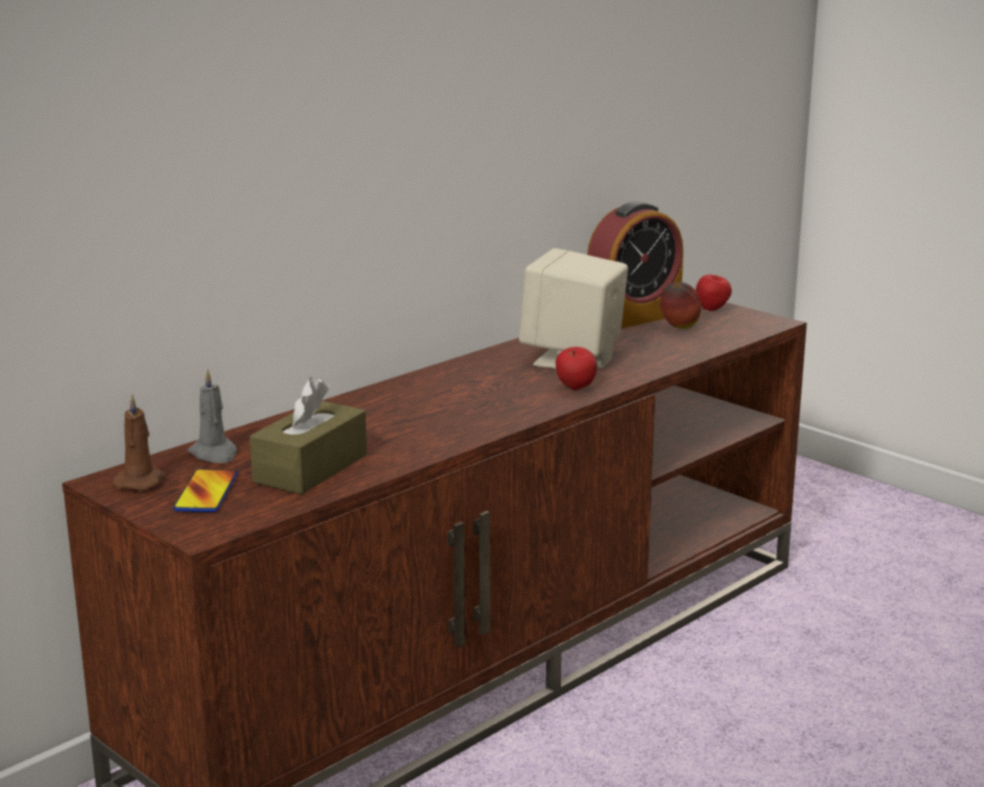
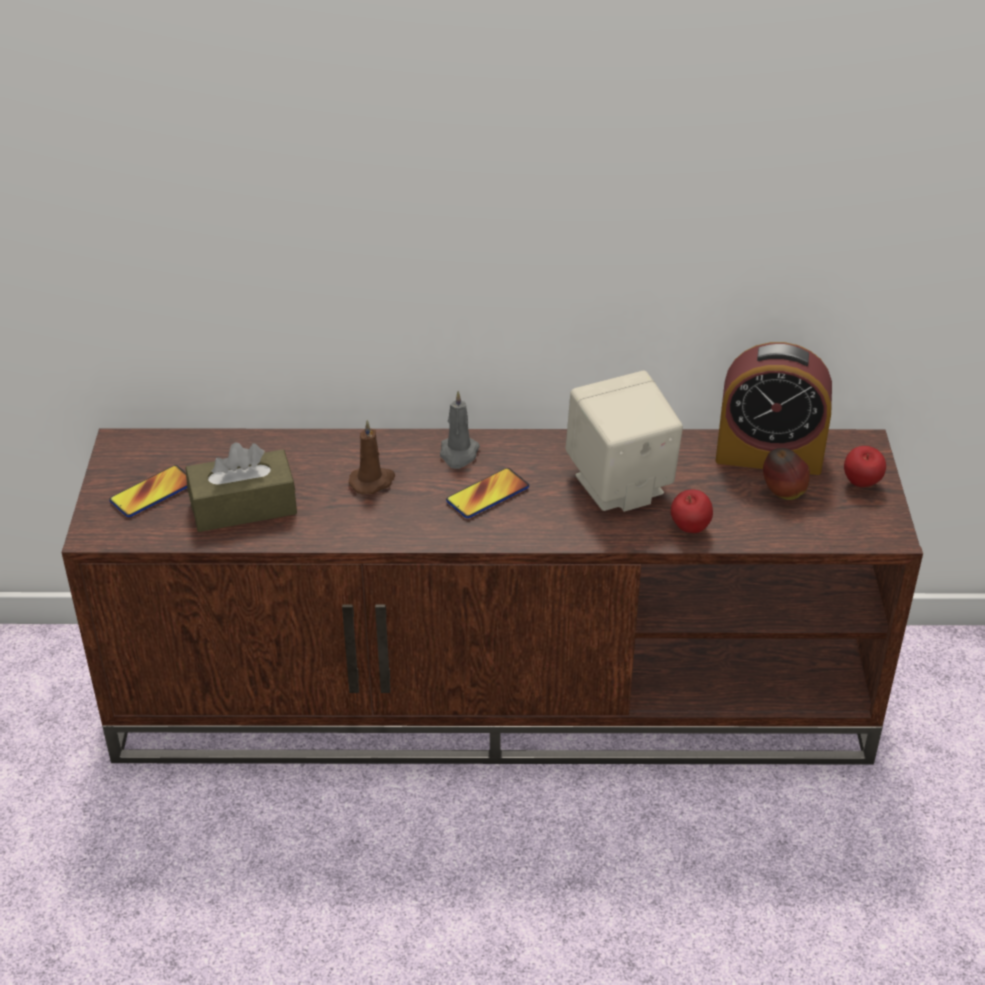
camera: 45 degrees right, 20 degrees up
brown candle [113,394,165,491] -> brown candle moved to [349,420,395,494]
grey candle [187,368,237,463] -> grey candle moved to [440,391,480,469]
apple [556,347,597,390] -> apple moved to [671,489,713,533]
none -> phone [446,468,529,518]

